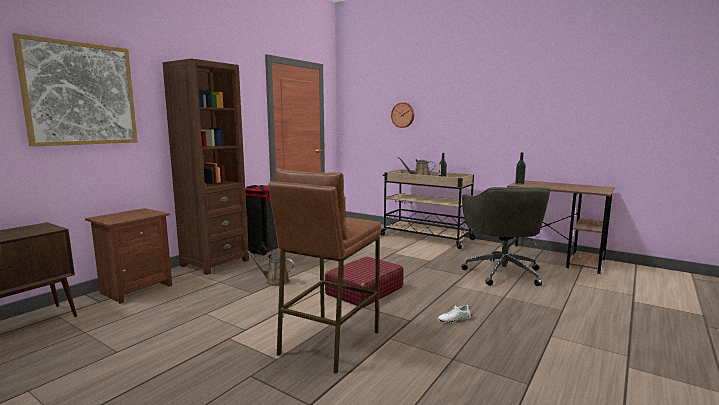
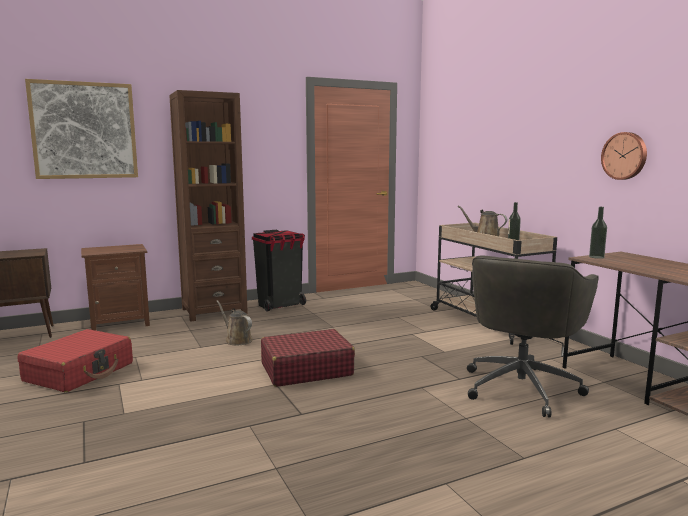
camera: 30 degrees right, 0 degrees up
brown stool [268,168,381,374] -> none
wall clock [391,102,414,128] -> wall clock moved to [601,132,647,180]
white shoe [438,304,471,323] -> none
none -> red suitcase [17,329,133,392]

